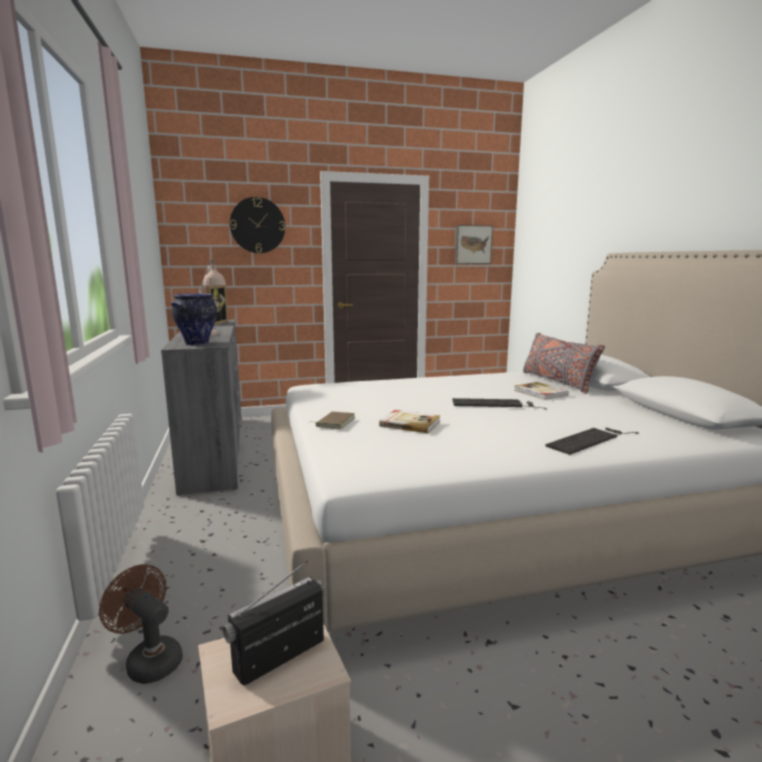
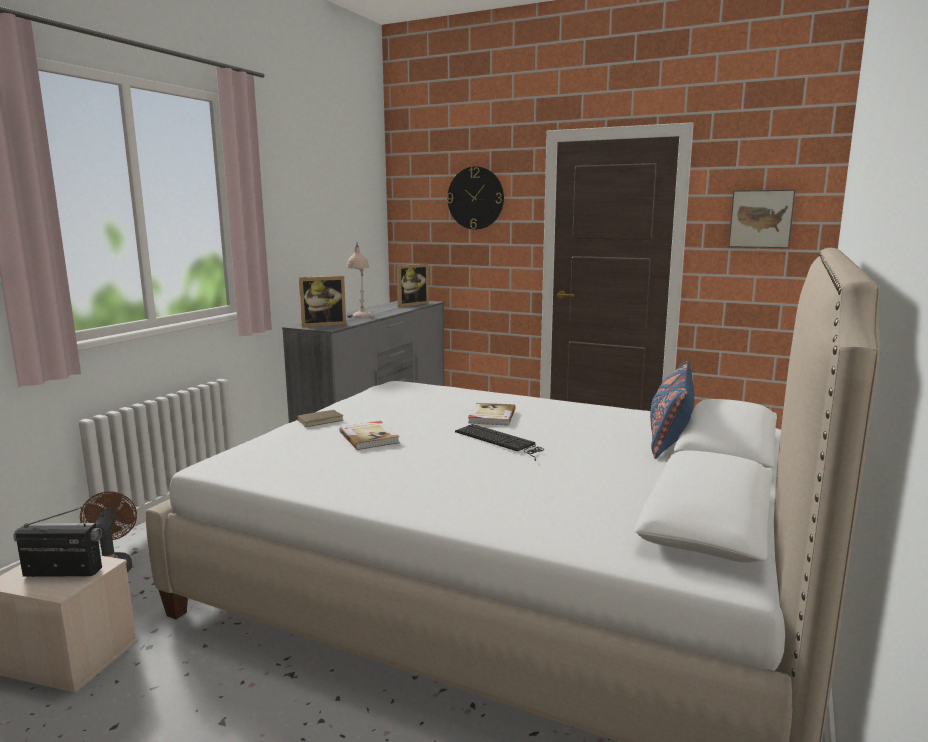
camera: 40 degrees right, 0 degrees up
vase [171,293,217,345] -> picture frame [299,276,346,327]
book [514,382,569,400] -> book moved to [468,403,516,426]
grey pillow [523,333,605,394] -> blue pillow [650,361,694,459]
keyboard [546,428,639,455] -> none

